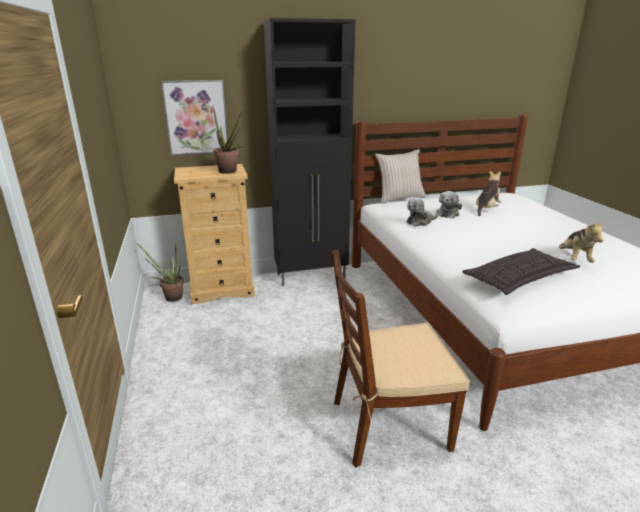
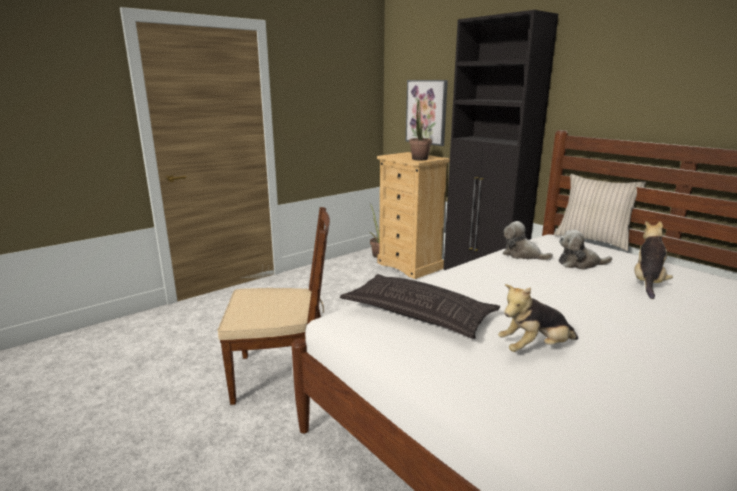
camera: 65 degrees right, 5 degrees down
brown chair [332,250,470,467] -> brown chair turned 120 degrees clockwise [217,207,330,405]
plush toy [476,171,501,216] -> plush toy turned 75 degrees counterclockwise [634,221,673,299]

